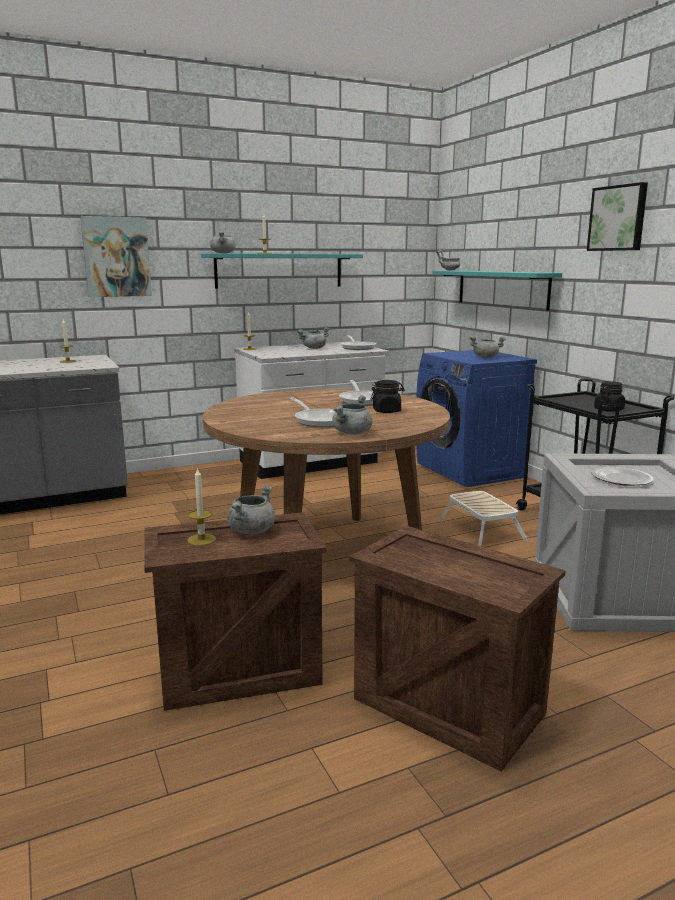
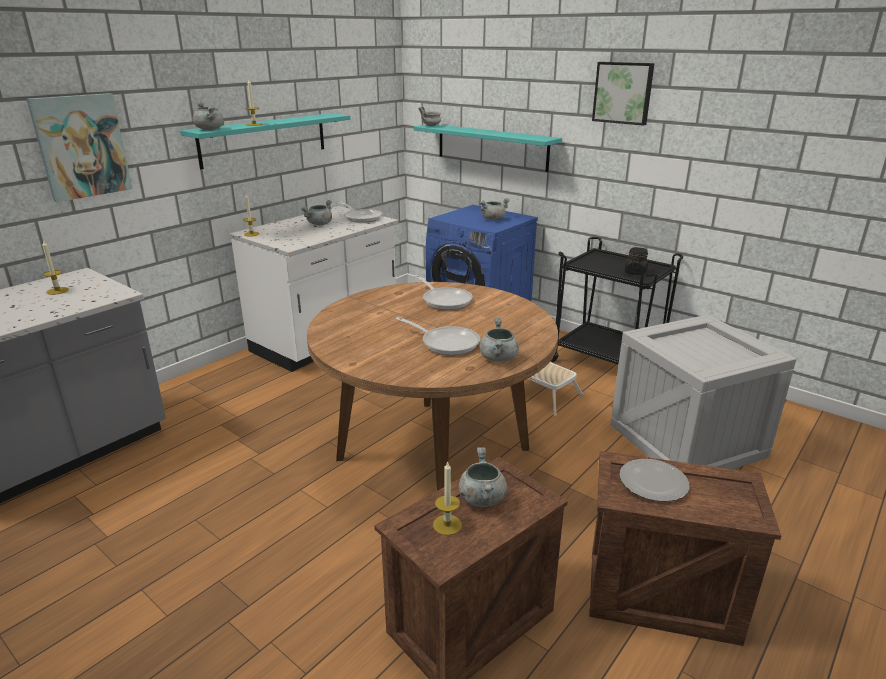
camera: 25 degrees left, 10 degrees up
black jar [370,380,405,413] -> none
plate [592,467,654,486] -> plate moved to [620,459,689,501]

